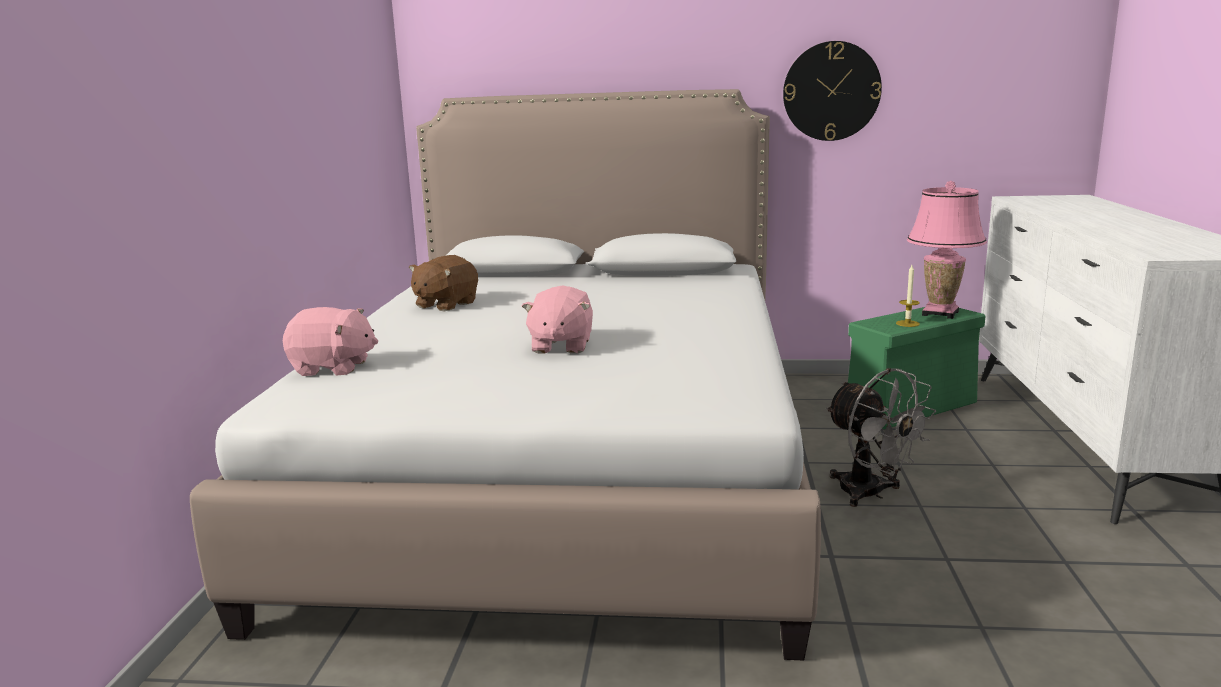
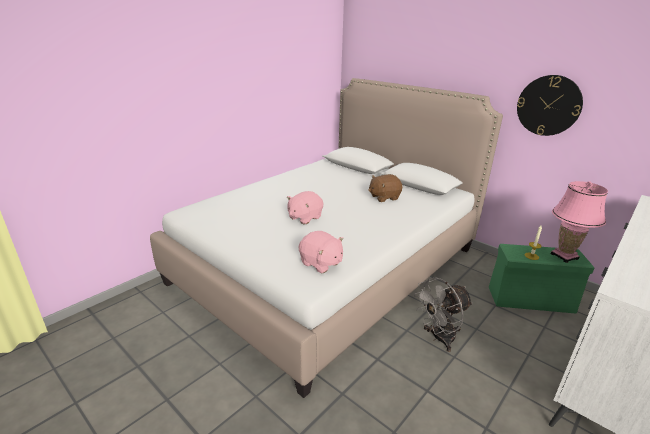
camera: 35 degrees right, 10 degrees up
pink plush toy [283,307,378,376] -> pink plush toy moved to [299,231,343,273]
brown plush toy [409,255,478,312] -> brown plush toy moved to [368,174,402,202]
grey fan [826,368,937,507] -> grey fan turned 60 degrees clockwise [414,277,473,352]

